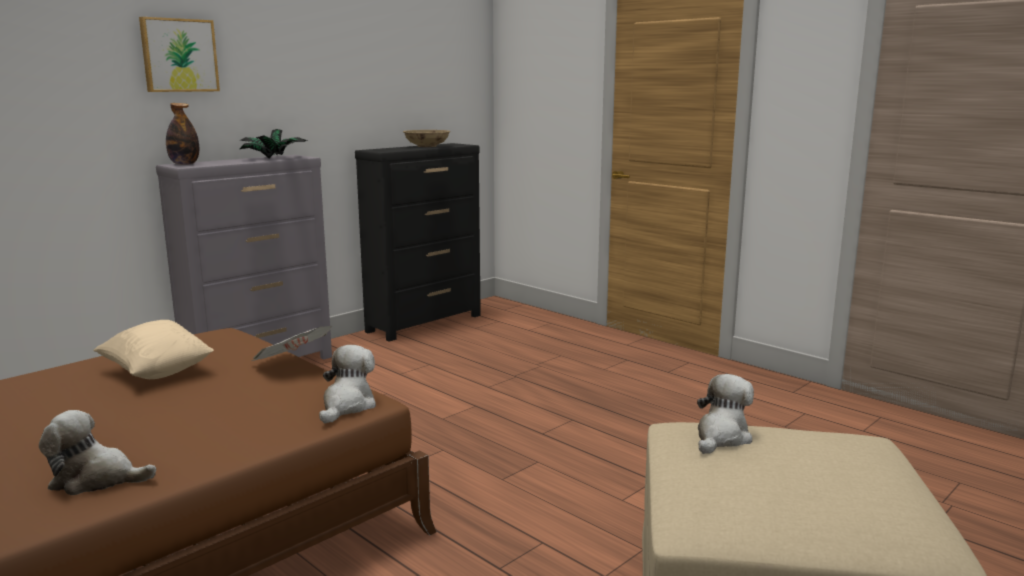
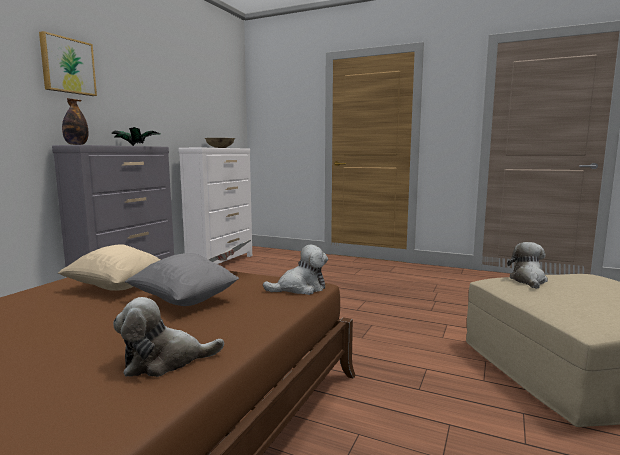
camera: 20 degrees left, 5 degrees down
plush toy [319,345,376,423] -> plush toy turned 75 degrees clockwise [263,245,328,295]
black dresser [355,143,481,342] -> white dresser [179,148,252,264]
none -> grey pillow [125,253,239,306]

